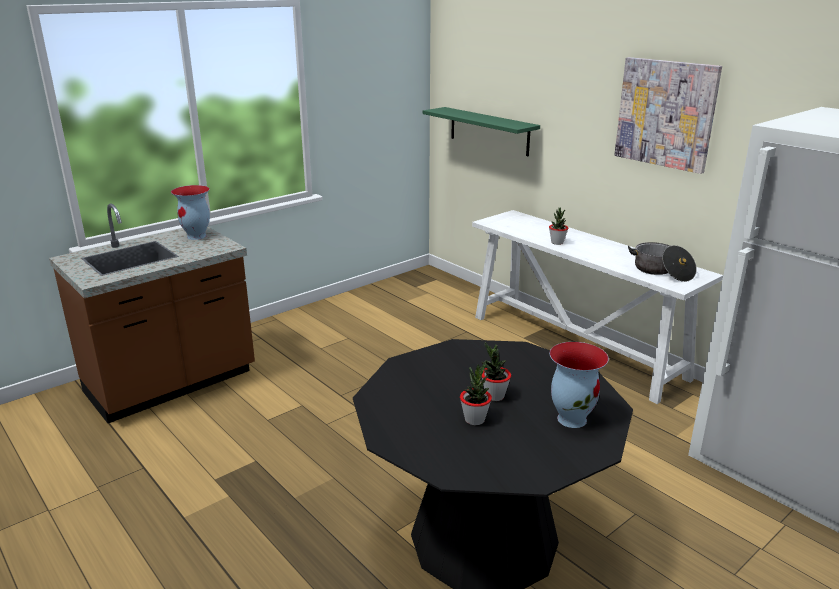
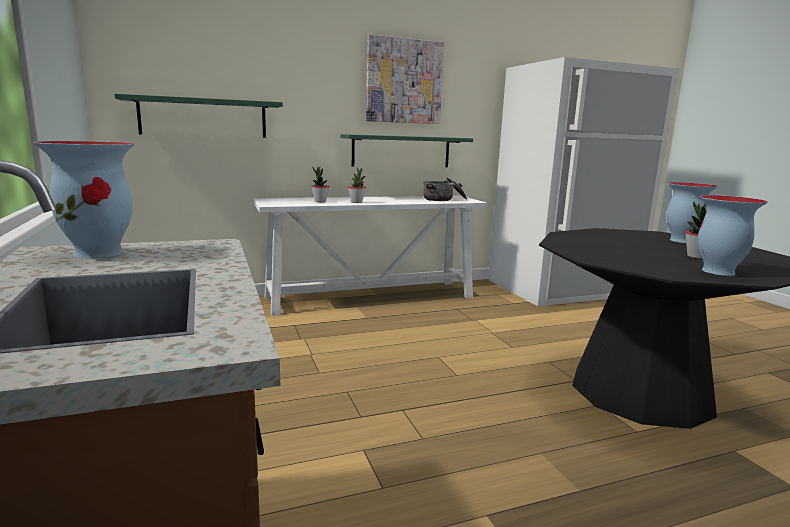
camera: 70 degrees left, 10 degrees down
potted plant [482,342,511,401] -> potted plant moved to [311,166,330,202]
none -> green shelf [340,134,473,167]
none -> vase [697,195,768,276]

